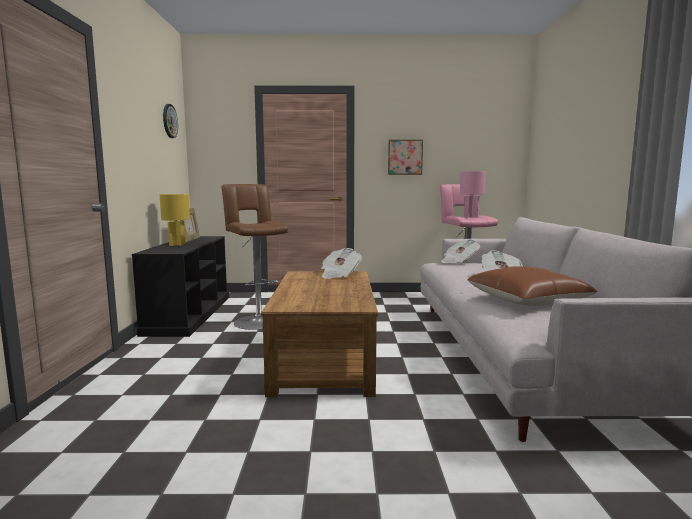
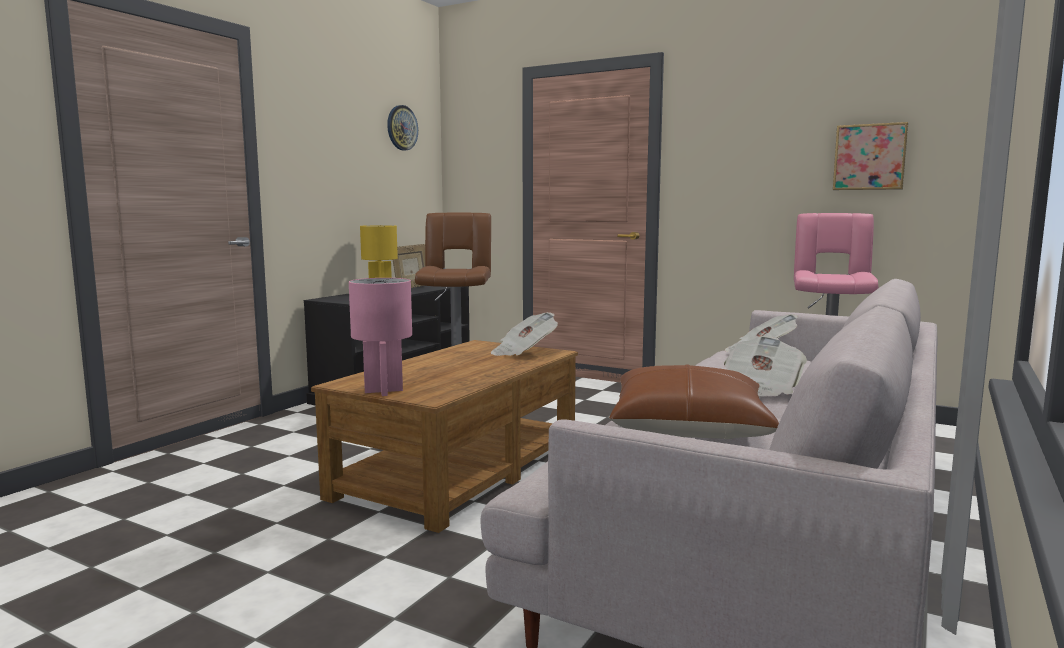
camera: 30 degrees right, 0 degrees up
picture [388,140,423,175] -> picture moved to [833,122,908,190]
pink table lamp [460,171,486,217] -> pink table lamp moved to [349,278,412,396]

